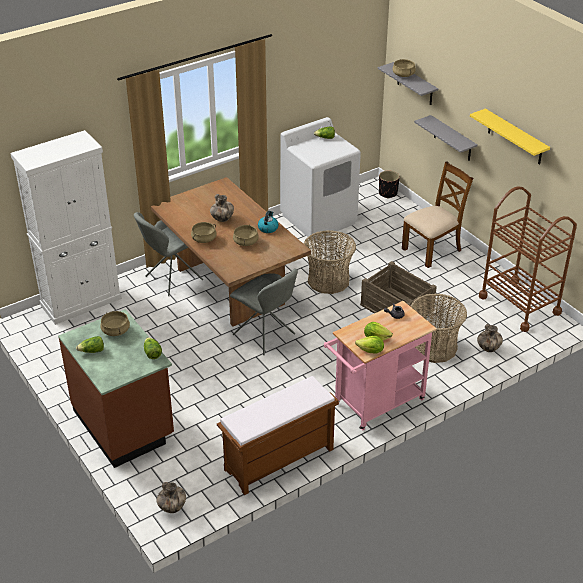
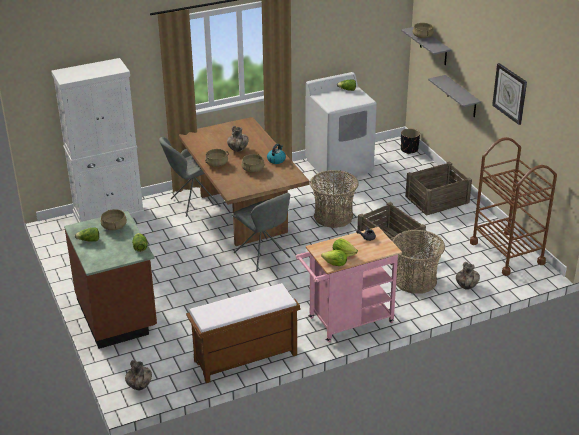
camera: 10 degrees right, 5 degrees down
brown chair [402,162,473,268] -> crate [405,161,472,216]
yellow shelf [470,109,550,165] -> wall clock [492,63,527,125]

